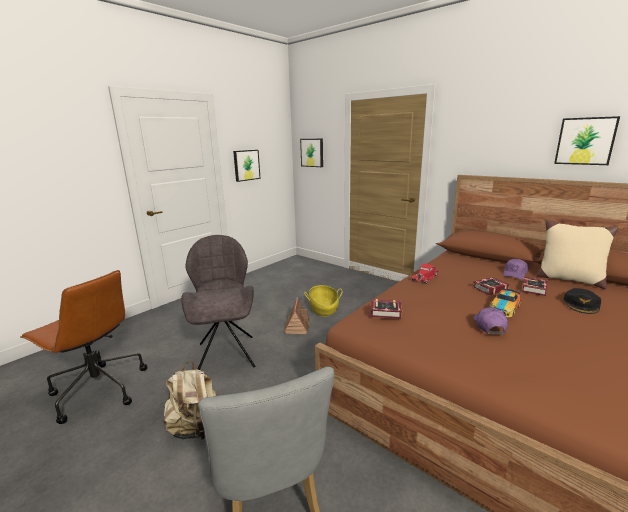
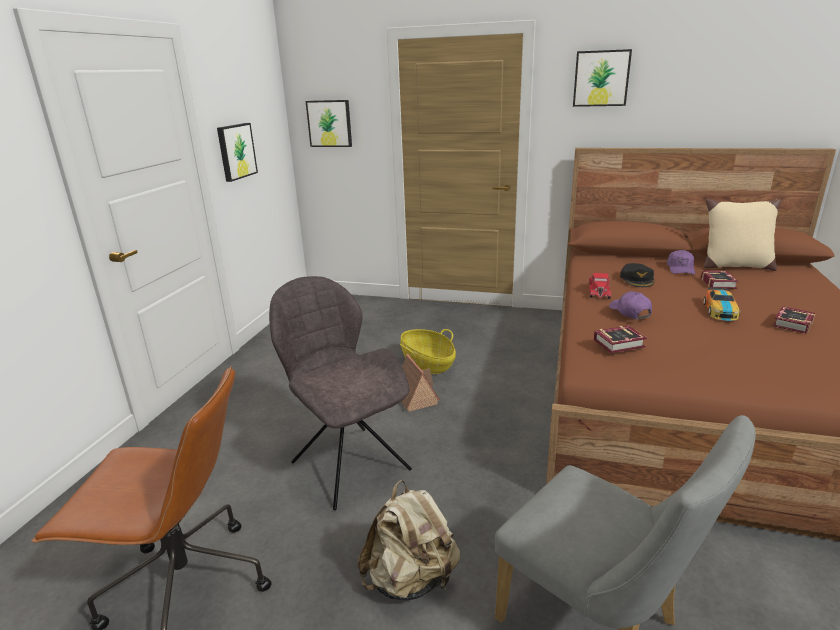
camera: 25 degrees left, 5 degrees up
book [473,277,509,295] -> book moved to [773,306,815,334]
purple cap [474,307,508,334] -> purple cap moved to [609,291,652,319]
picture [554,116,620,165] -> picture moved to [573,49,632,107]
black cap [564,288,601,314] -> black cap moved to [620,263,655,287]

